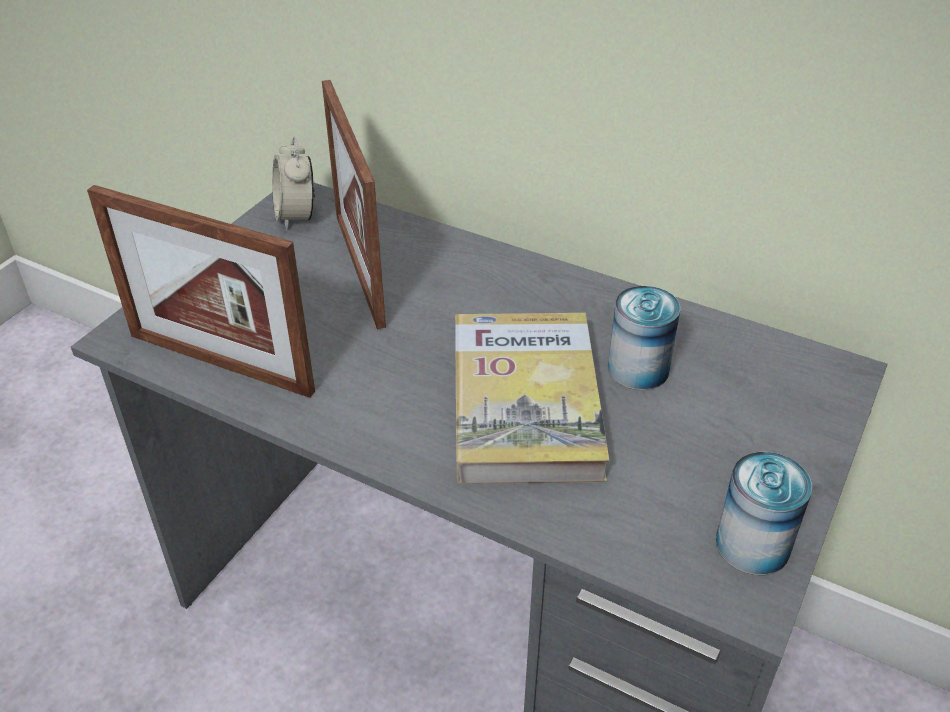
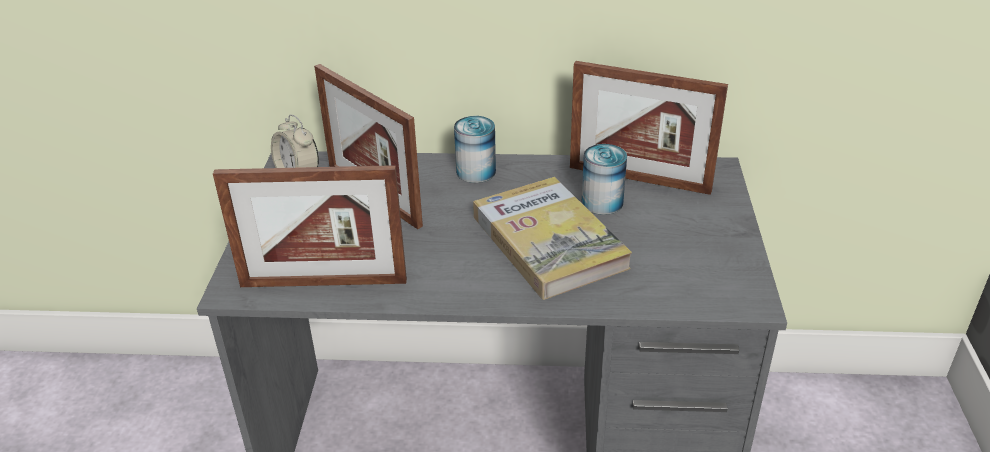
camera: 25 degrees left, 5 degrees down
can [716,452,812,575] -> can moved to [454,116,496,183]
none -> picture frame [570,61,728,195]

